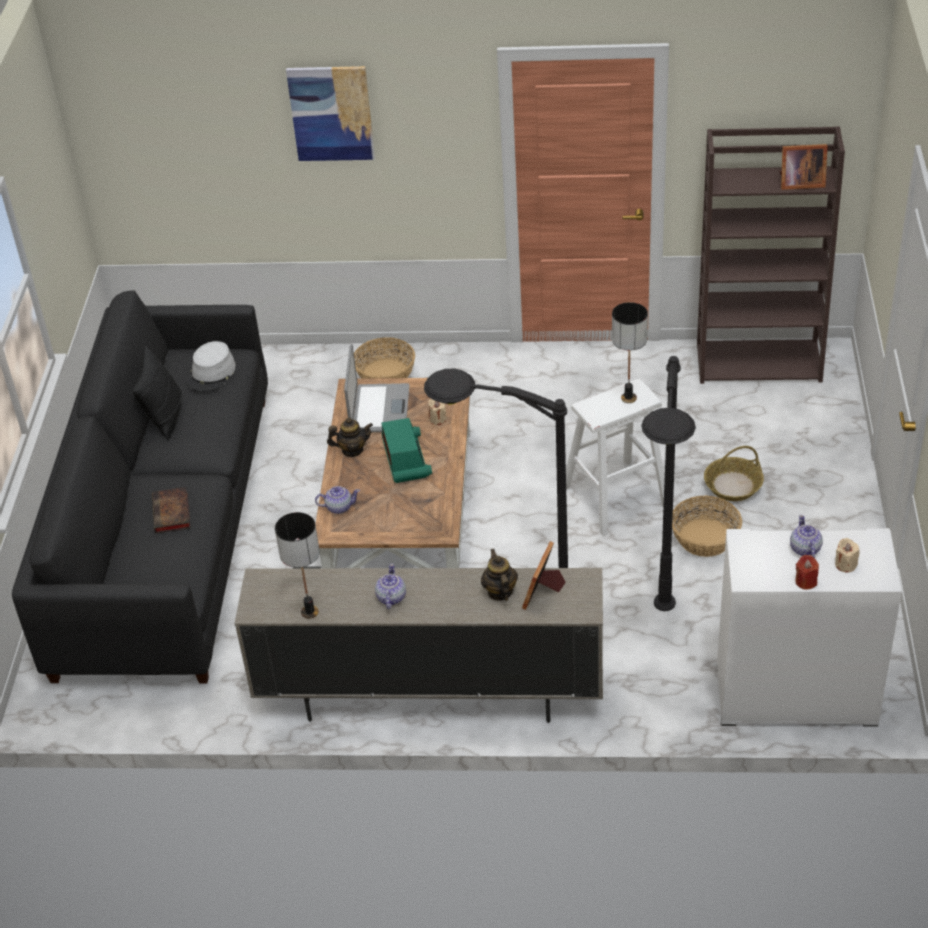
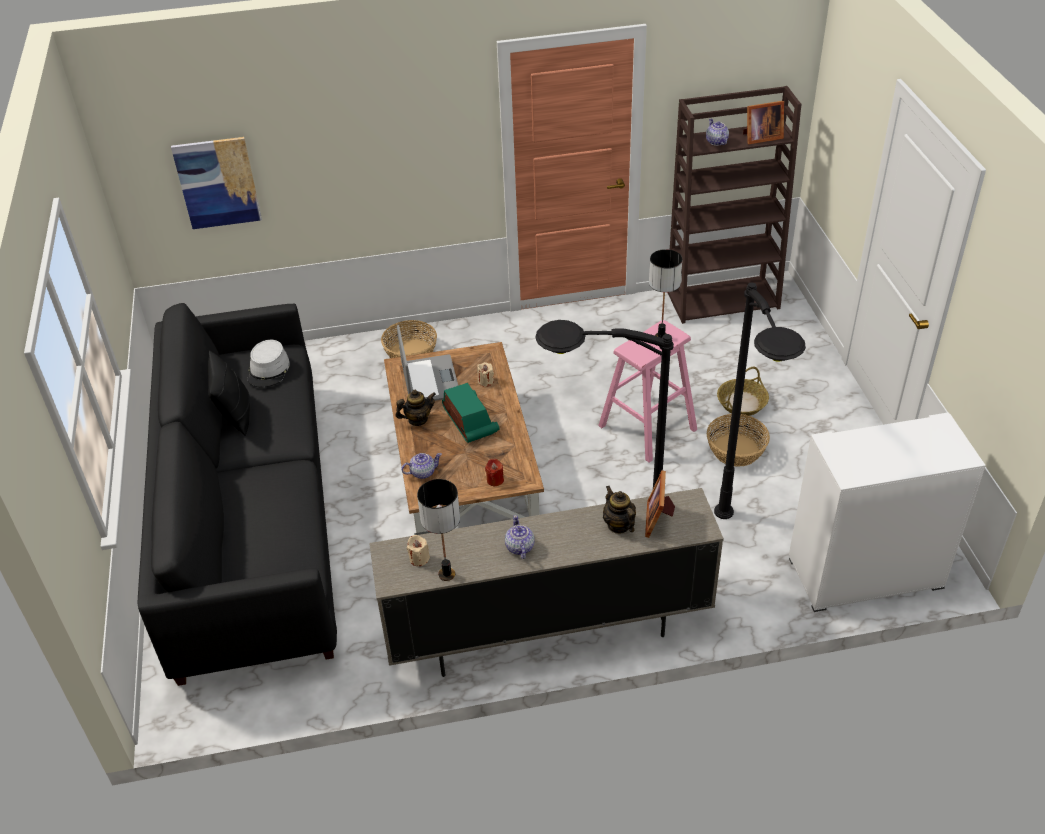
camera: 15 degrees left, 0 degrees up
book [152,487,190,533] -> none
picture [286,66,375,161] -> picture moved to [171,137,262,229]
white stool [566,379,665,536] -> pink stool [598,320,697,463]
teapot [790,515,823,558] -> teapot moved to [706,118,729,146]
red candle [795,555,819,589] -> red candle moved to [485,459,504,486]
beige candle [835,538,860,573] -> beige candle moved to [407,535,430,566]

